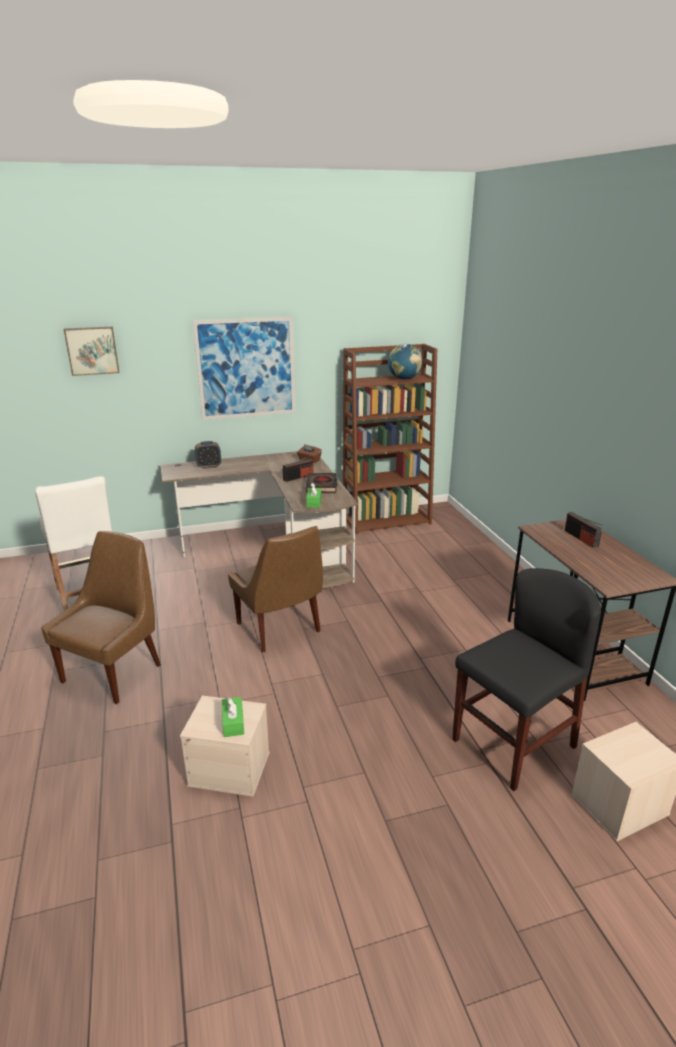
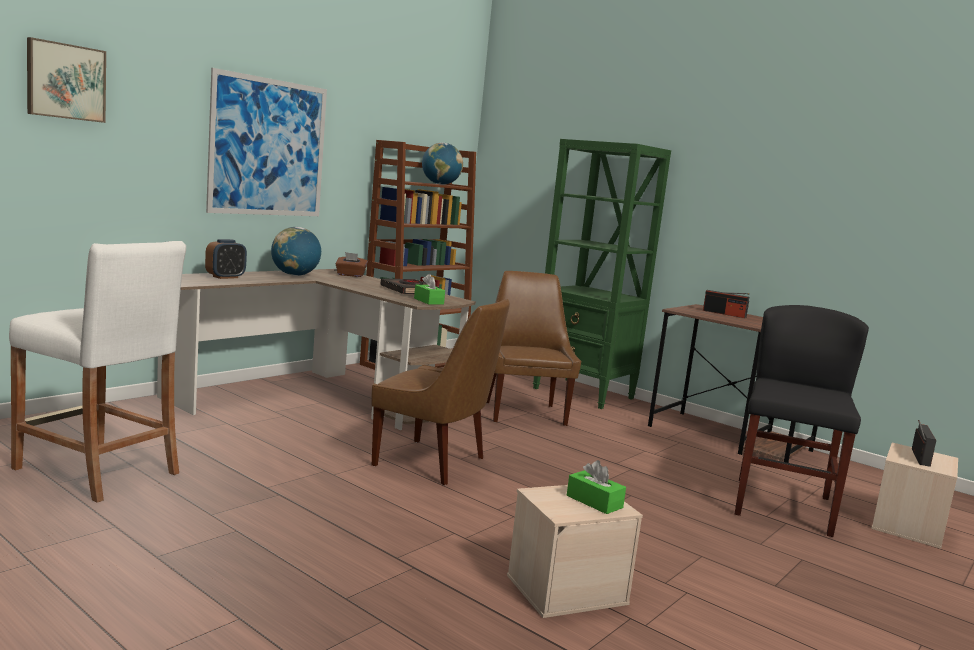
camera: 35 degrees left, 15 degrees down
brown chair [41,531,161,704] -> brown chair moved to [486,271,581,426]
radio [282,456,313,482] -> radio moved to [912,420,936,467]
none -> globe [271,227,321,276]
none -> green bookcase [533,139,671,409]

